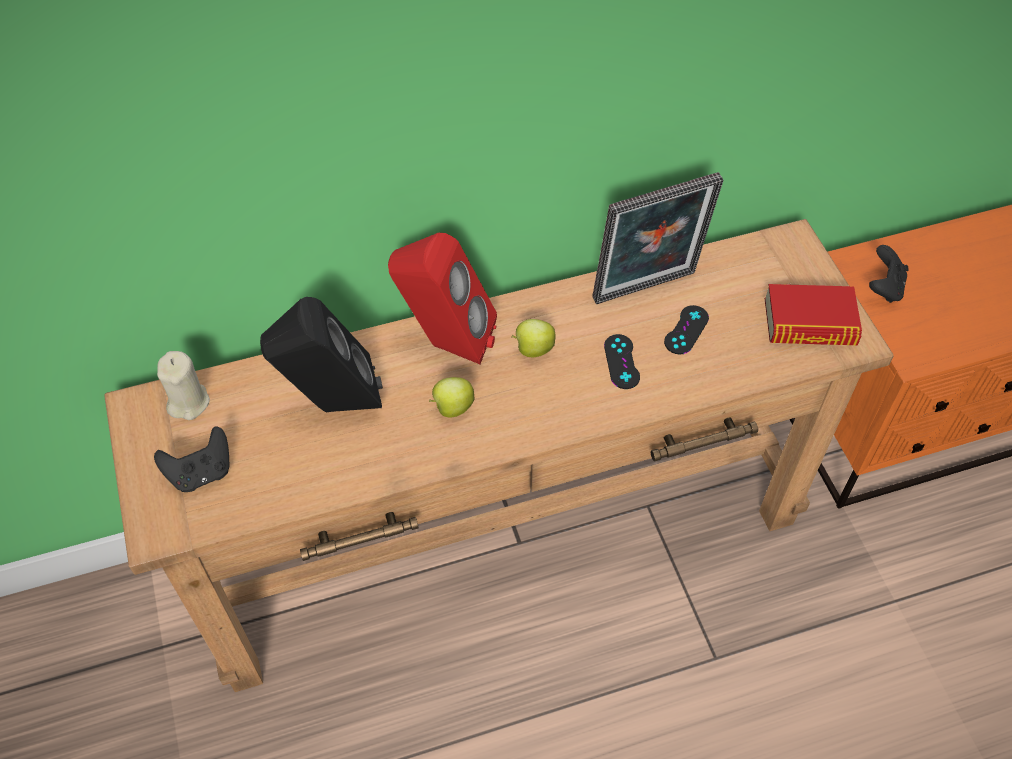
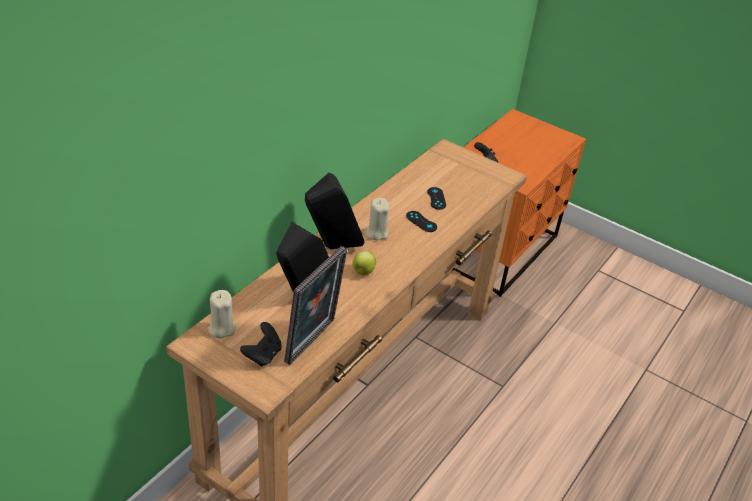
camera: 40 degrees left, 15 degrees down
red speaker [388,232,497,364] -> black speaker [305,173,365,249]
apple [512,319,556,357] -> beige candle [365,198,389,240]
picture frame [593,172,723,304] -> picture frame moved to [284,246,347,365]
book [765,284,862,345] -> none

